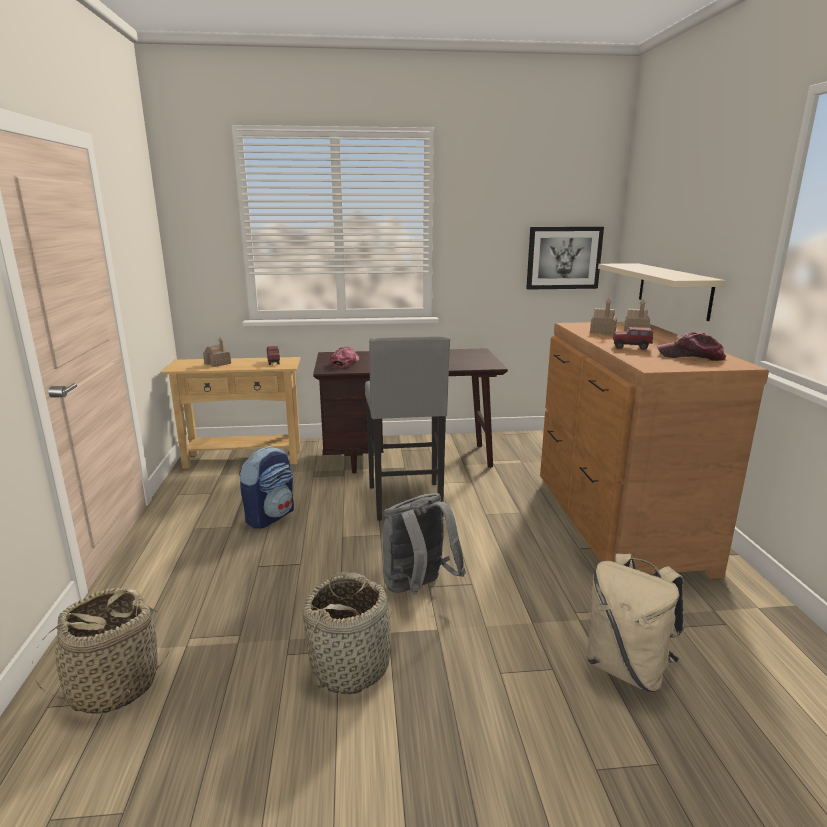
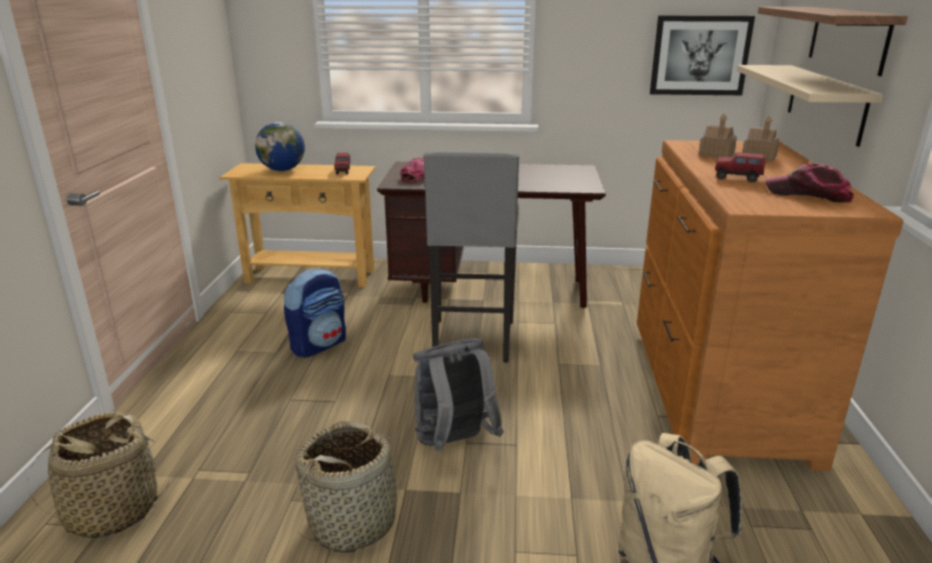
camera: 10 degrees right, 5 degrees up
toy house [203,337,231,367] -> globe [255,122,305,171]
none -> shelf [758,7,908,76]

